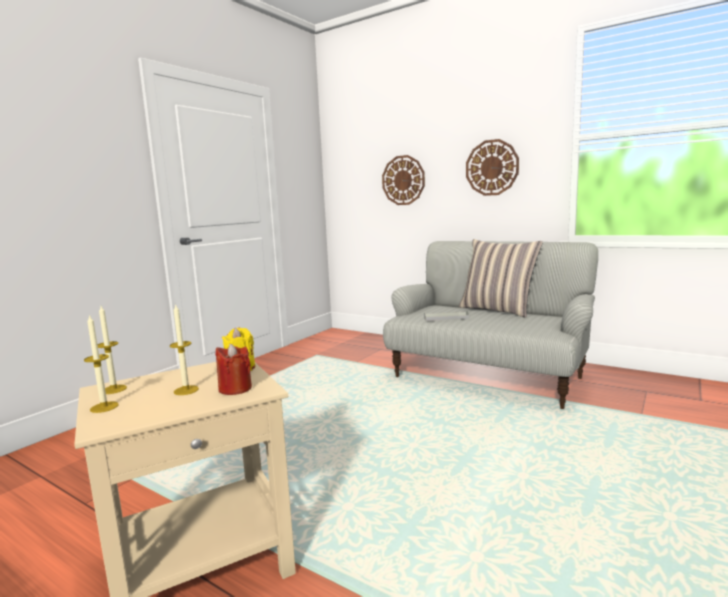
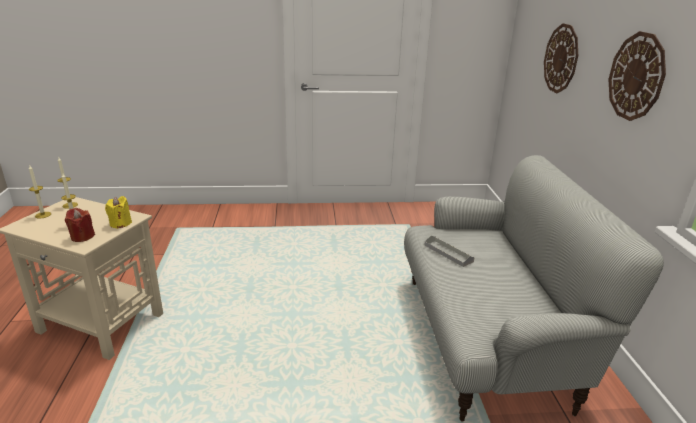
camera: 50 degrees right, 15 degrees up
pillow [459,239,543,318] -> none

